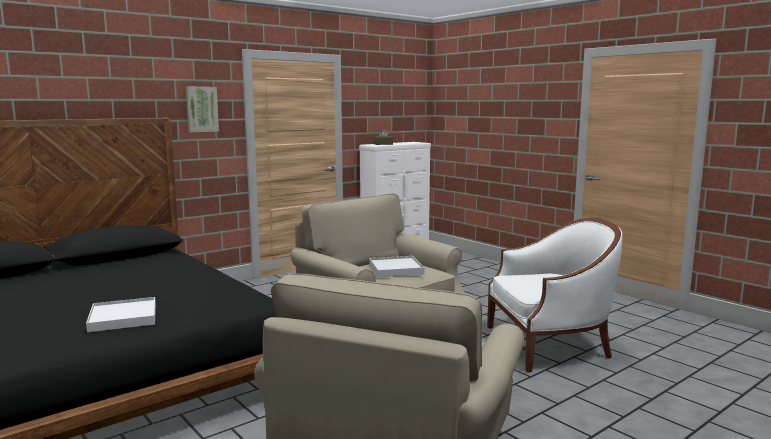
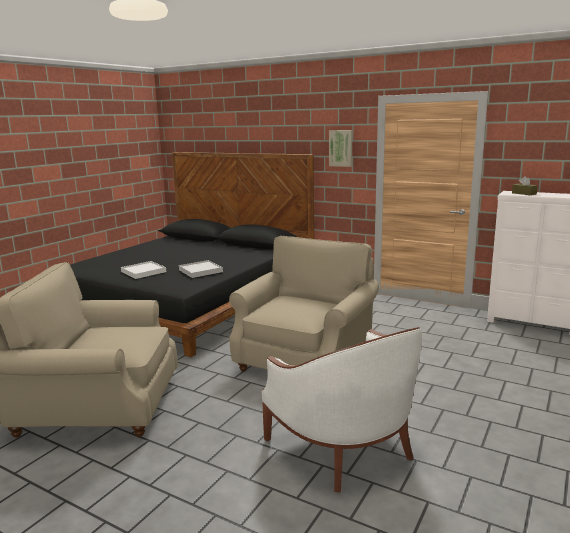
camera: 70 degrees right, 5 degrees up
white tray [369,256,425,277] -> white tray moved to [179,260,223,278]

